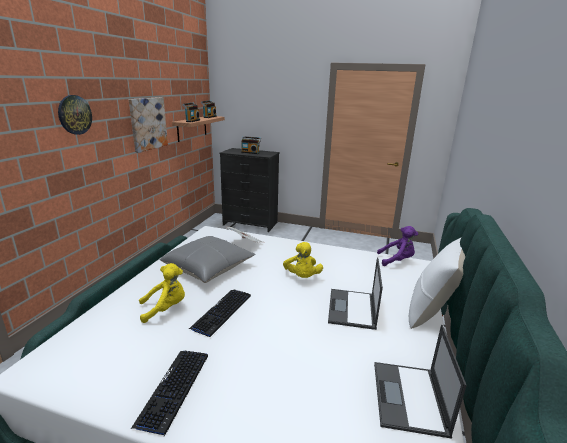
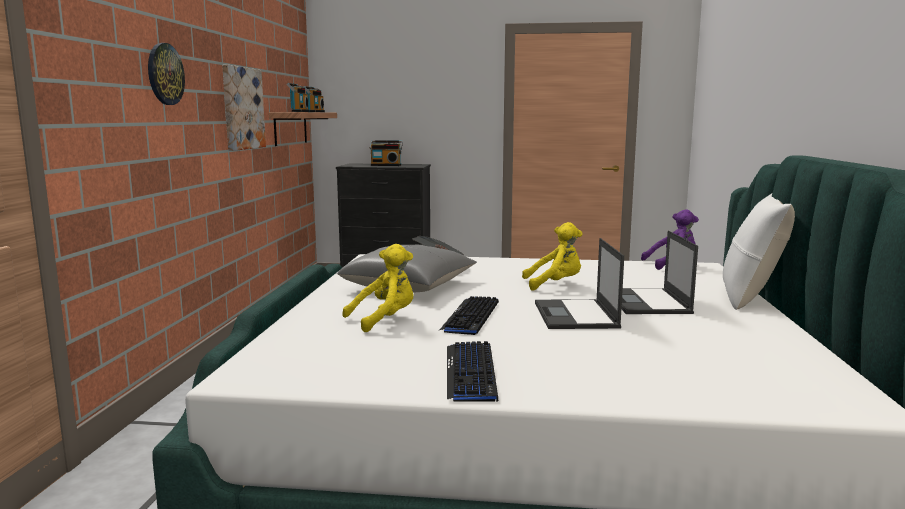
camera: 10 degrees left, 10 degrees down
yellow plush toy [283,242,323,278] -> yellow plush toy turned 75 degrees counterclockwise [522,222,582,291]
laptop [374,325,467,439] -> laptop moved to [535,238,624,329]

